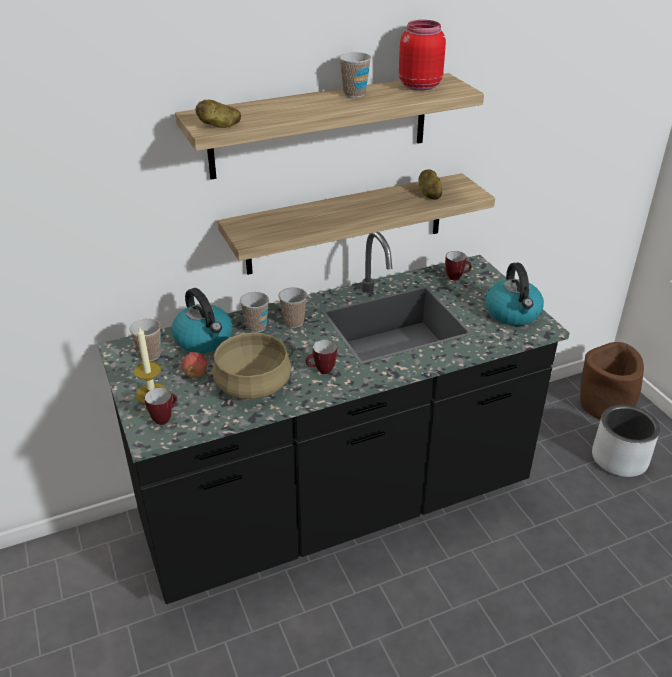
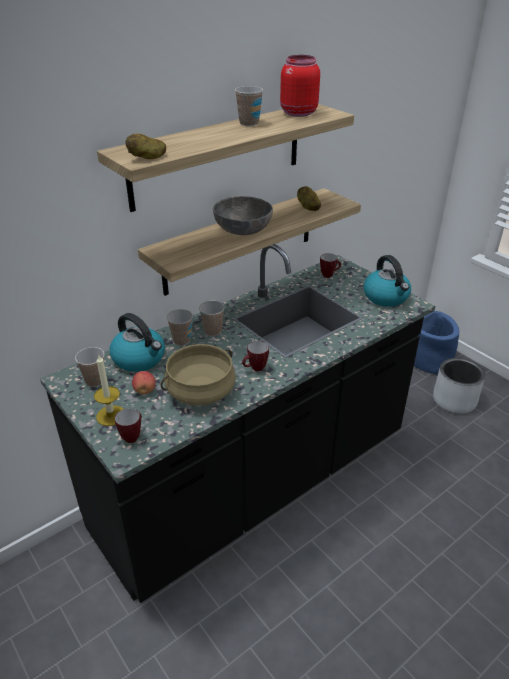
camera: 15 degrees left, 0 degrees up
brown planter [580,342,644,420] -> blue planter [414,311,459,374]
none -> grey bowl [213,196,273,235]

